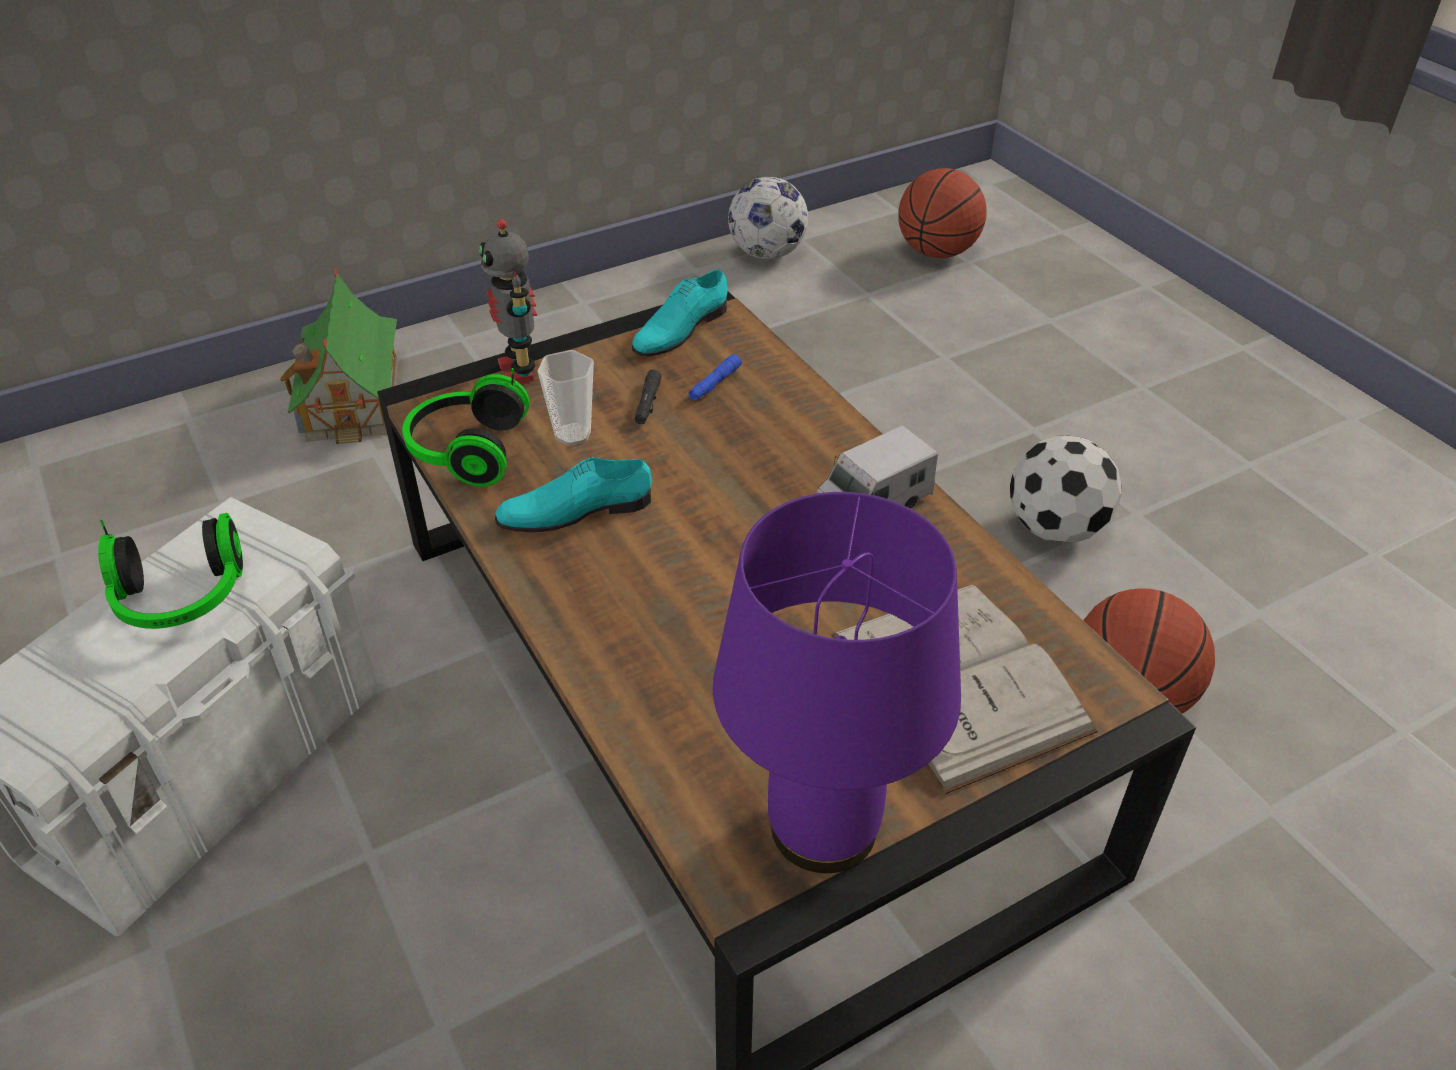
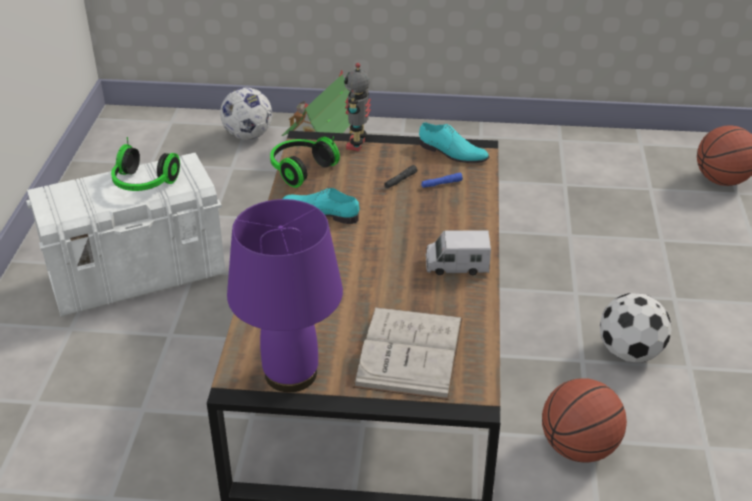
camera: 35 degrees right, 5 degrees down
cup [537,350,594,446] -> none
turquoise shoe [632,270,728,356] -> turquoise shoe turned 135 degrees counterclockwise [419,122,489,163]
football [728,177,808,259] -> football moved to [220,87,272,140]

